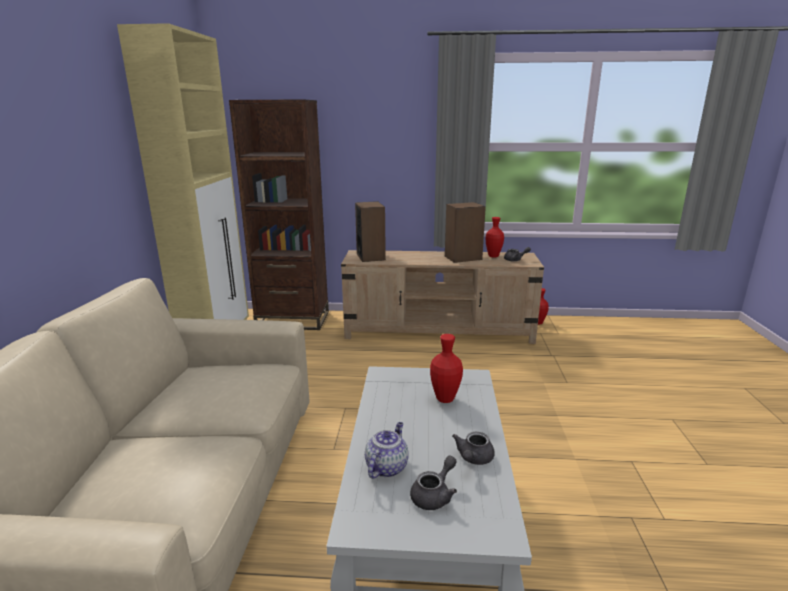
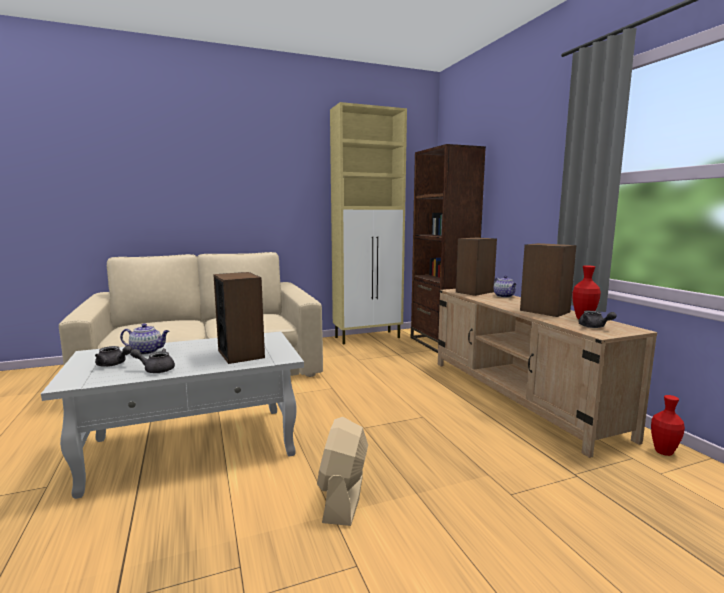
camera: 65 degrees right, 10 degrees down
red vase [430,334,463,403] -> speaker [213,272,265,364]
none -> beige fan [317,417,368,526]
none -> teapot [494,276,517,298]

